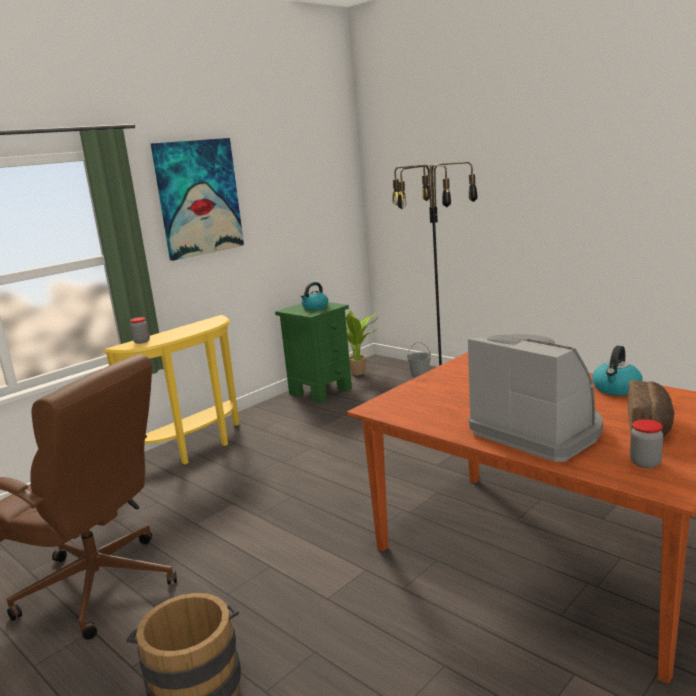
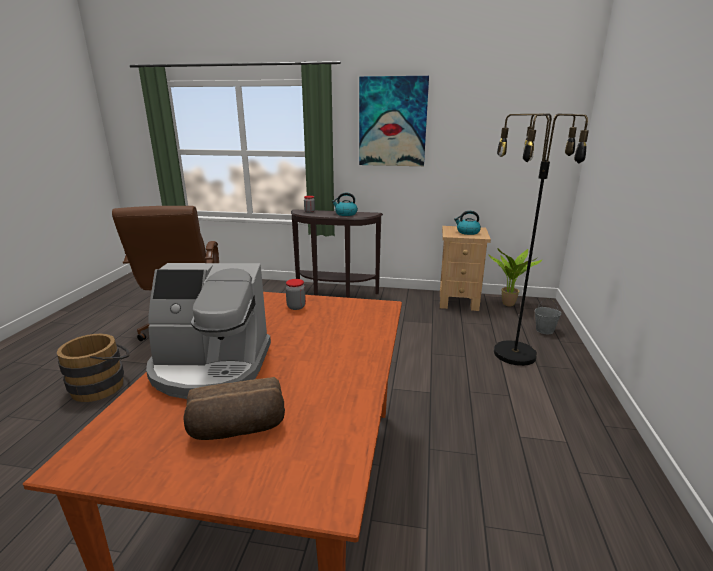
camera: 55 degrees right, 5 degrees up
yellow console table [104,315,239,465] -> brown console table [291,209,383,298]
green nightstand [275,302,352,403] -> beige nightstand [440,226,491,311]
coffee machine [468,334,603,462] -> coffee machine turned 75 degrees clockwise [146,263,271,399]
kettle [592,346,642,395] -> kettle moved to [332,193,358,216]
jar [630,419,663,468] -> jar moved to [286,279,306,310]

